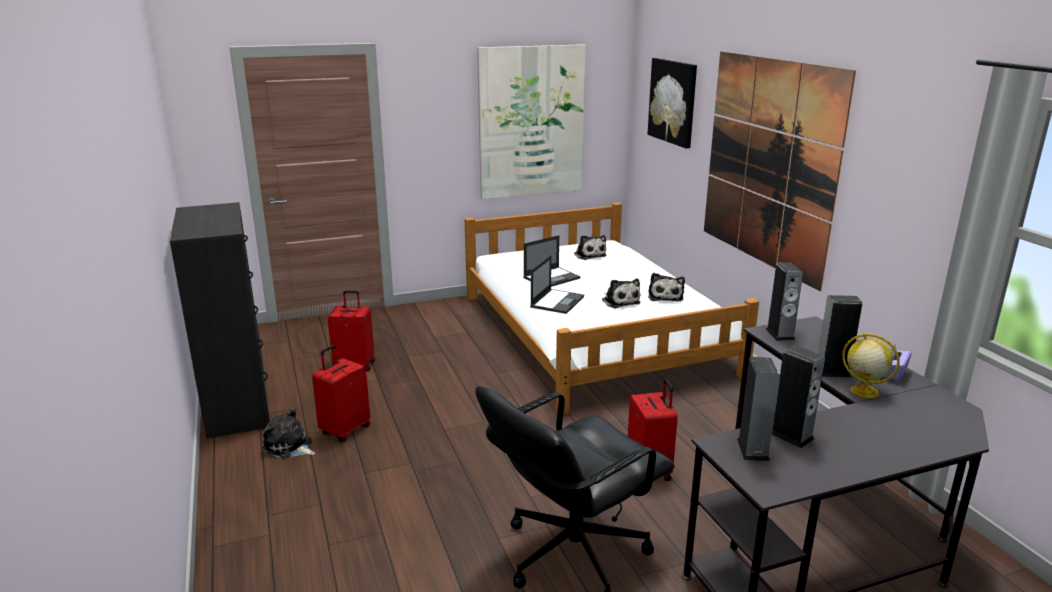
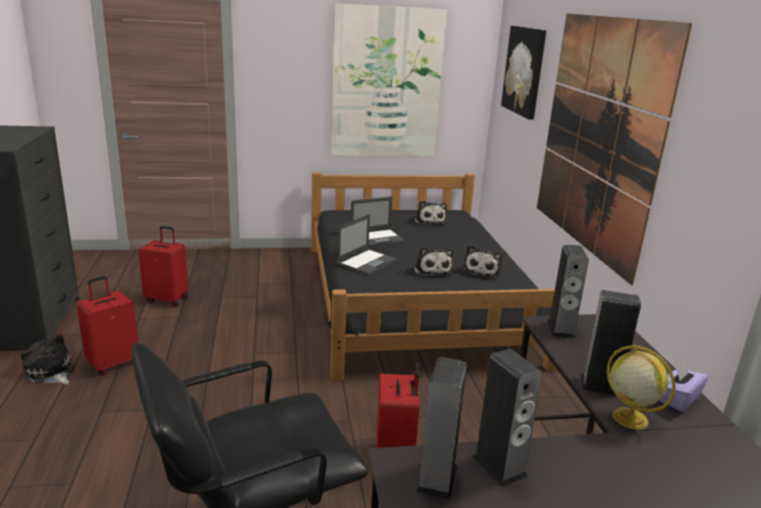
camera: 10 degrees right, 0 degrees up
white bed [465,202,759,414] -> black bed [311,172,557,381]

